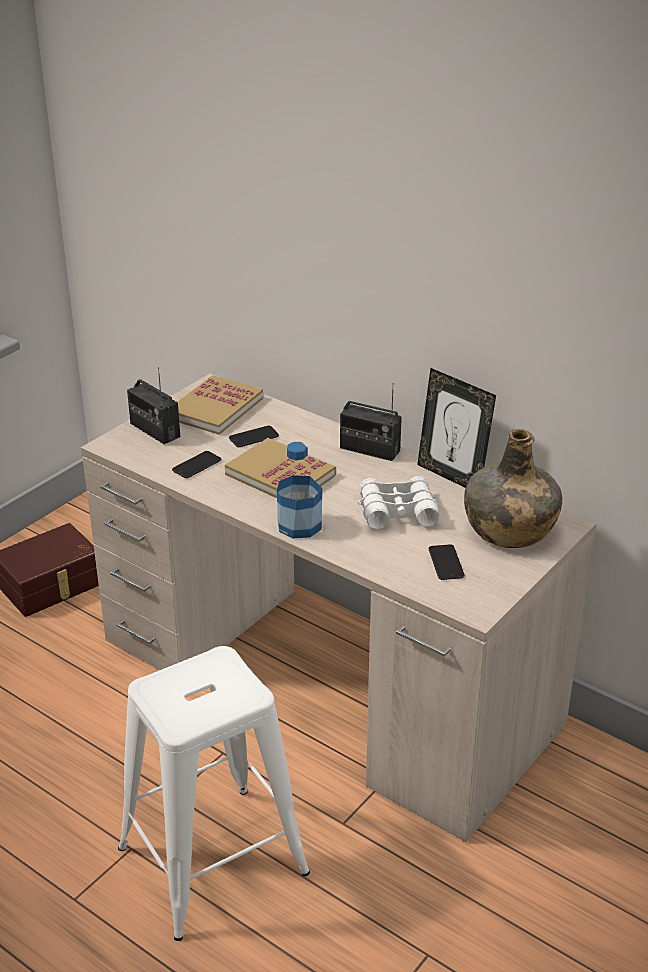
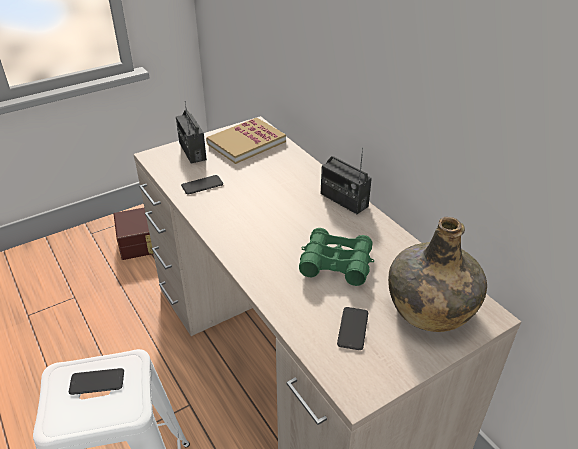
camera: 20 degrees right, 5 degrees up
book [225,438,336,498] -> none
phone [229,426,279,447] -> phone moved to [69,368,124,395]
bottle [277,442,322,538] -> none
white binoculars [358,476,440,529] -> green binoculars [299,228,374,286]
picture frame [417,368,496,488] -> none

